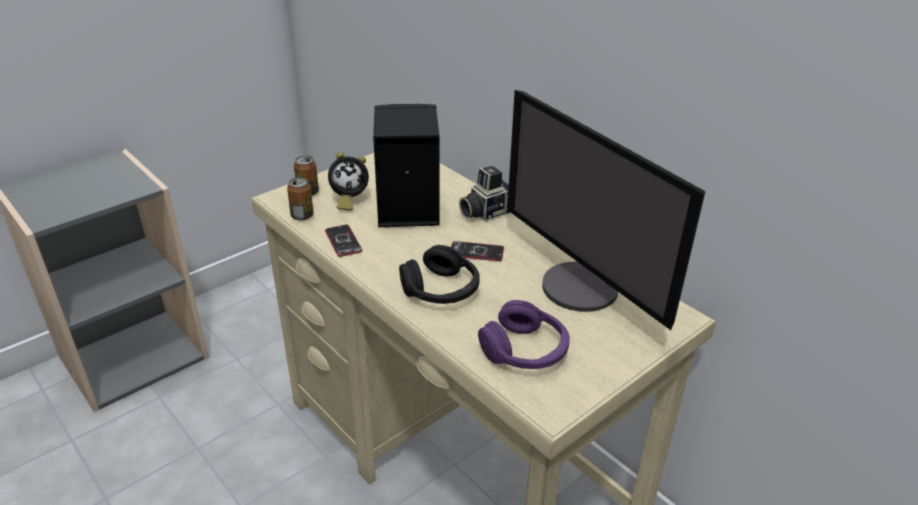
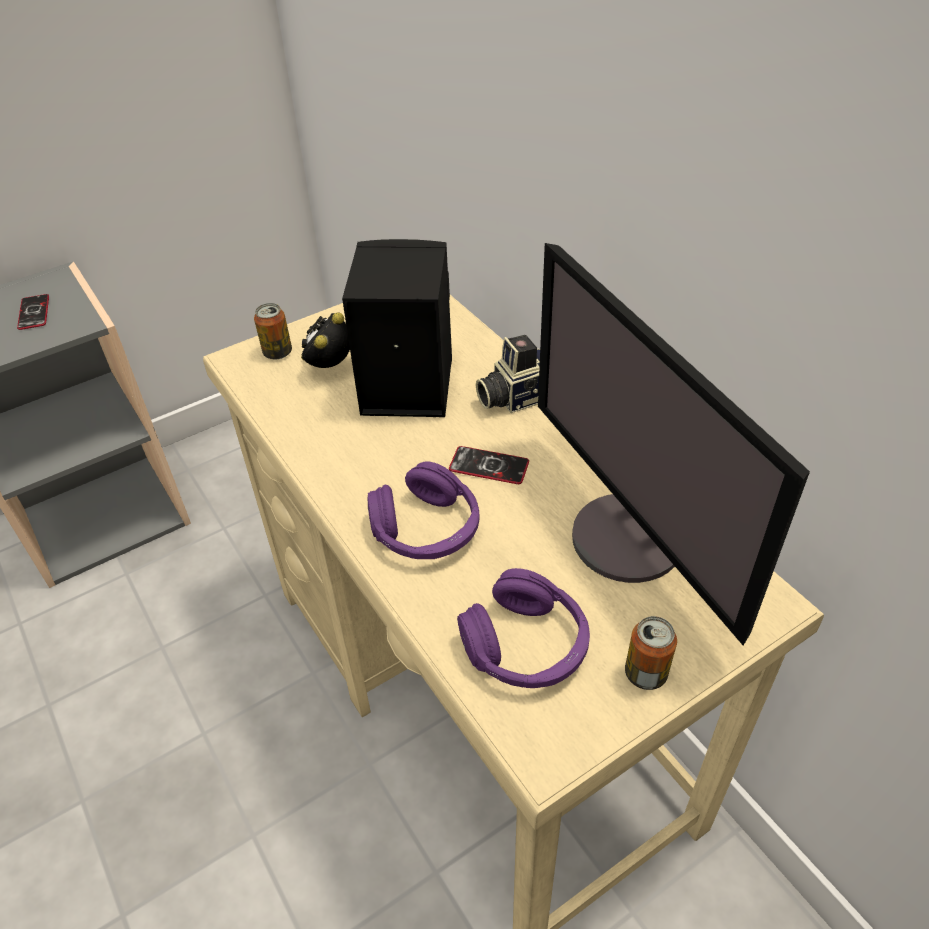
camera: 10 degrees right, 10 degrees up
can [287,177,313,221] -> can moved to [625,616,677,690]
phone [325,224,363,257] -> phone moved to [17,294,49,330]
alarm clock [328,152,369,211] -> alarm clock turned 120 degrees clockwise [301,312,350,368]
black headphones [399,245,480,304] -> purple headphones [368,462,479,559]

